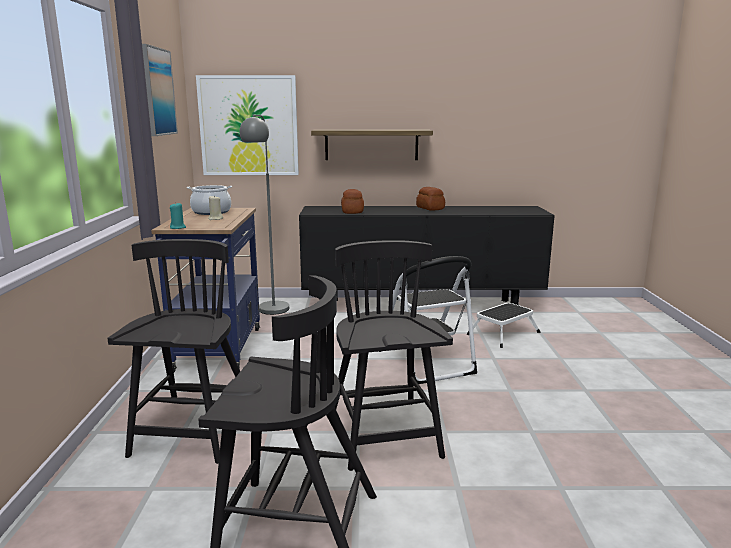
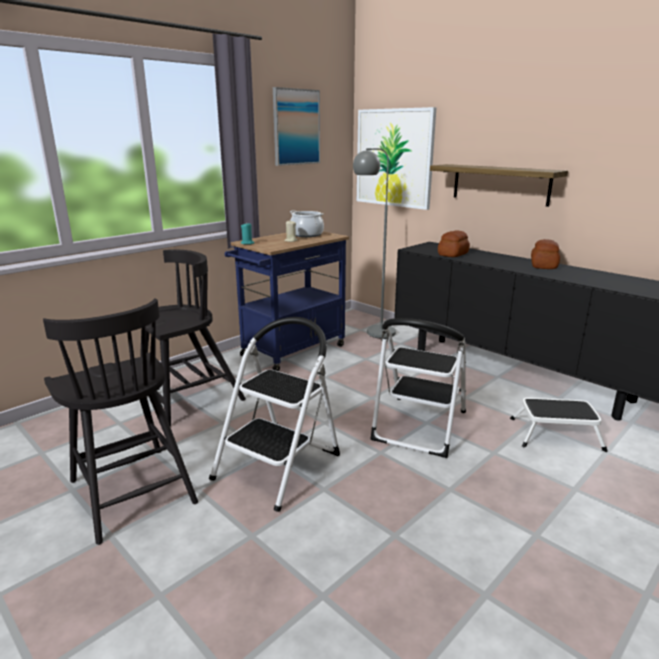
camera: 45 degrees right, 5 degrees up
black chair [335,240,453,471] -> step ladder [209,317,340,512]

